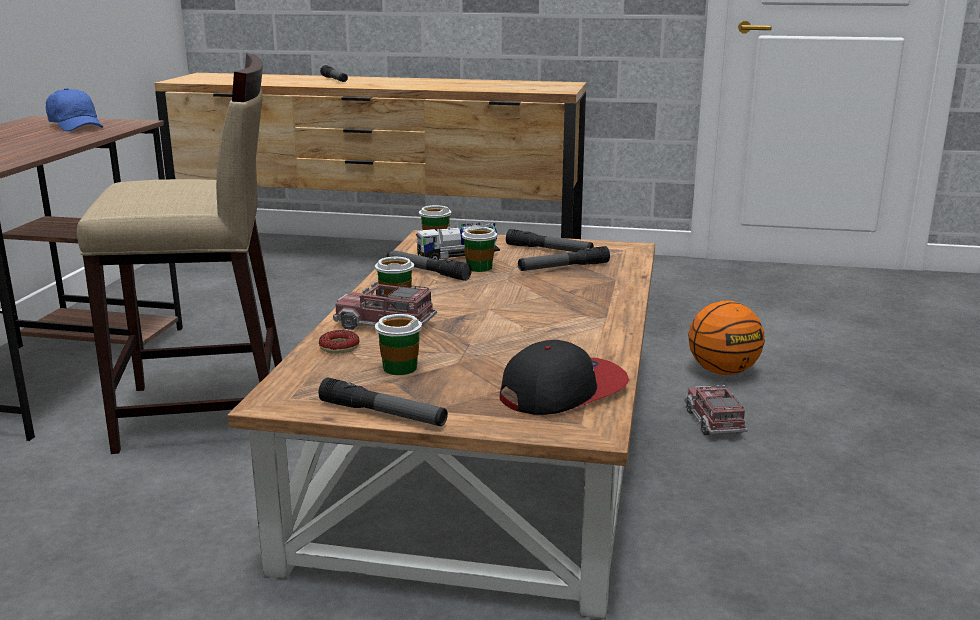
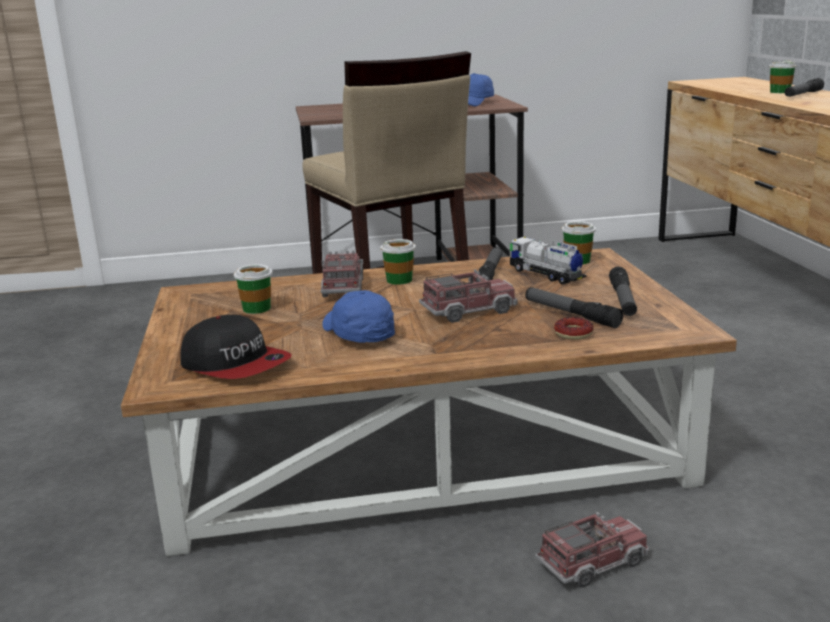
camera: 70 degrees right, 0 degrees up
flashlight [318,377,448,426] -> none
donut [319,330,360,354] -> donut moved to [554,317,593,340]
cup [462,225,497,272] -> cup moved to [769,60,797,93]
basketball [688,301,765,375] -> none
none -> blue cap [322,290,395,343]
none -> toy truck [419,269,517,323]

